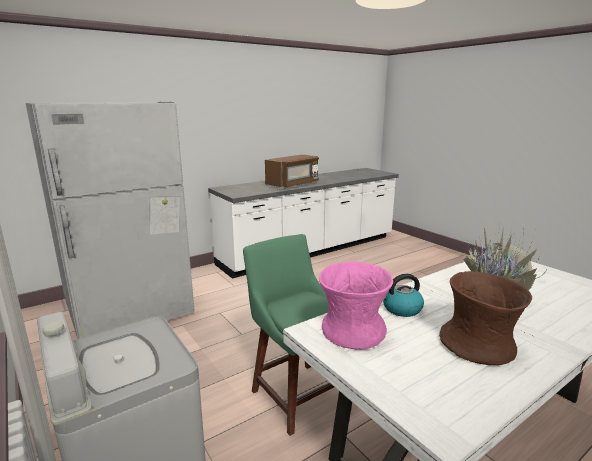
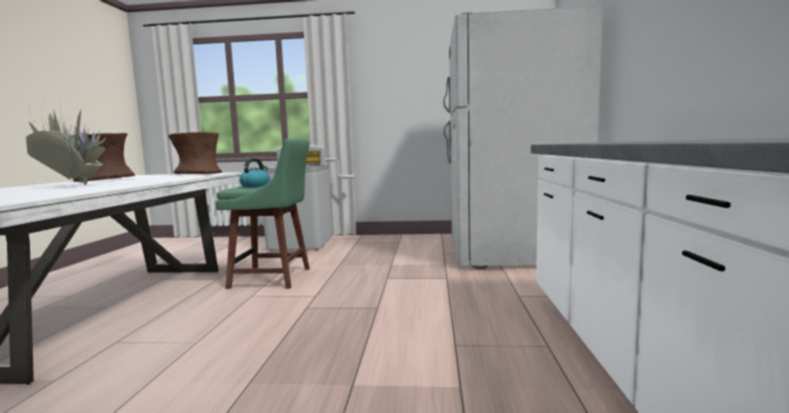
camera: 130 degrees right, 10 degrees down
brown microwave [265,154,319,189] -> none
pink vase [319,261,393,350] -> brown vase [168,132,222,174]
kettle [383,274,424,317] -> kettle moved to [239,158,270,187]

